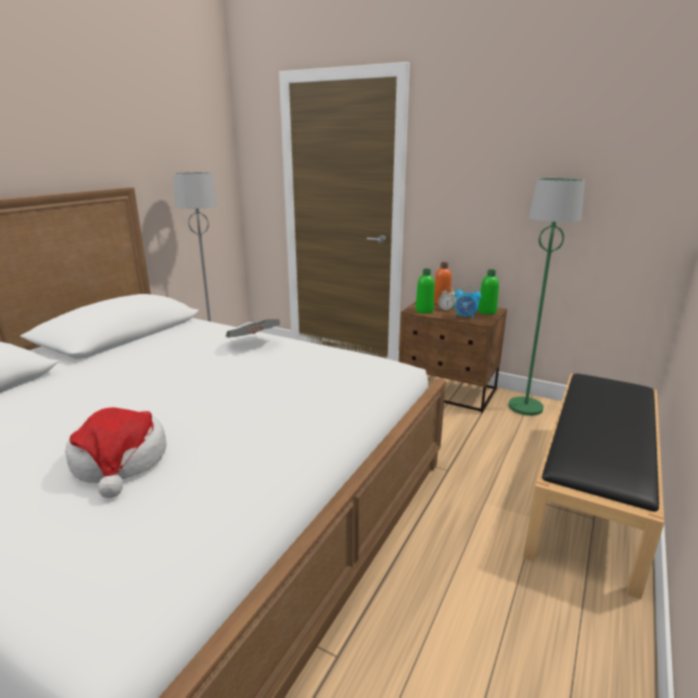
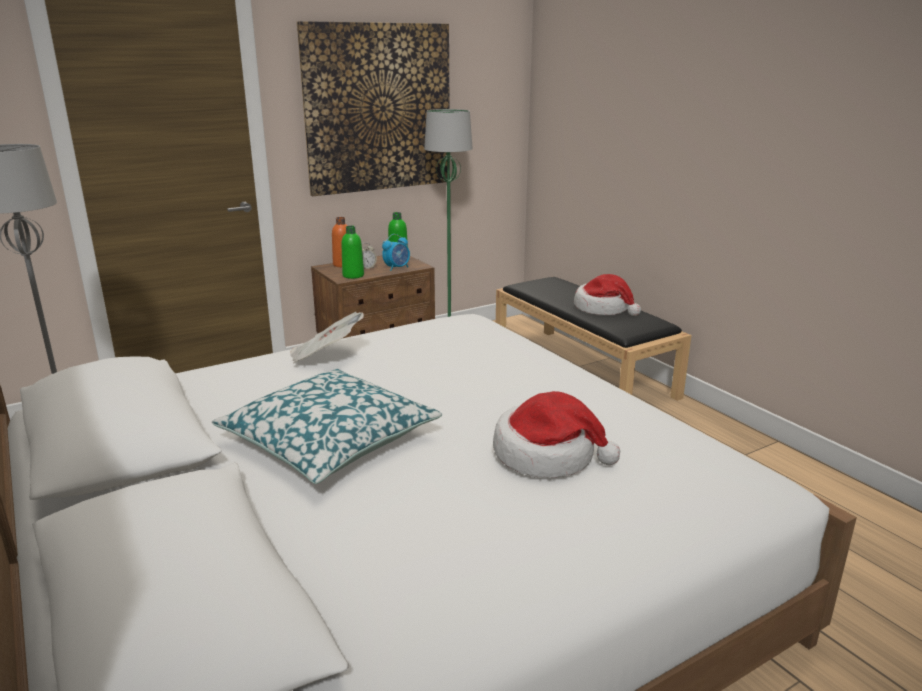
camera: 60 degrees left, 0 degrees up
none -> pillow [212,369,442,484]
none -> picture [297,21,449,196]
none -> hat [574,274,641,316]

